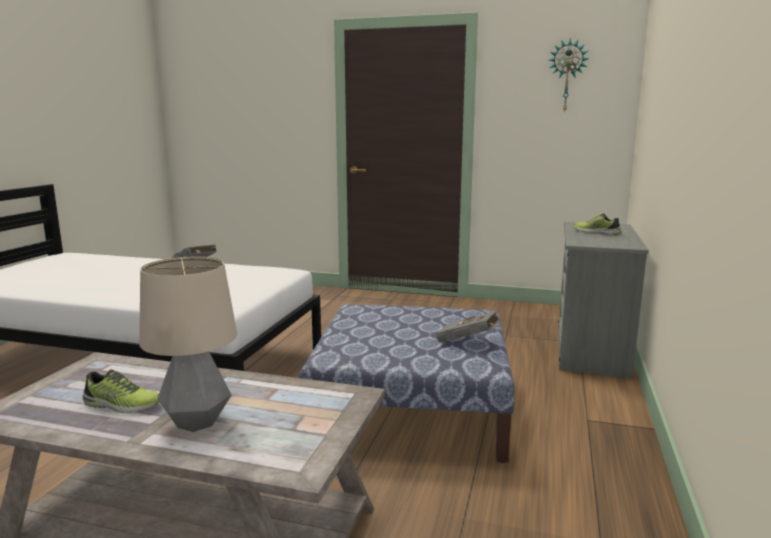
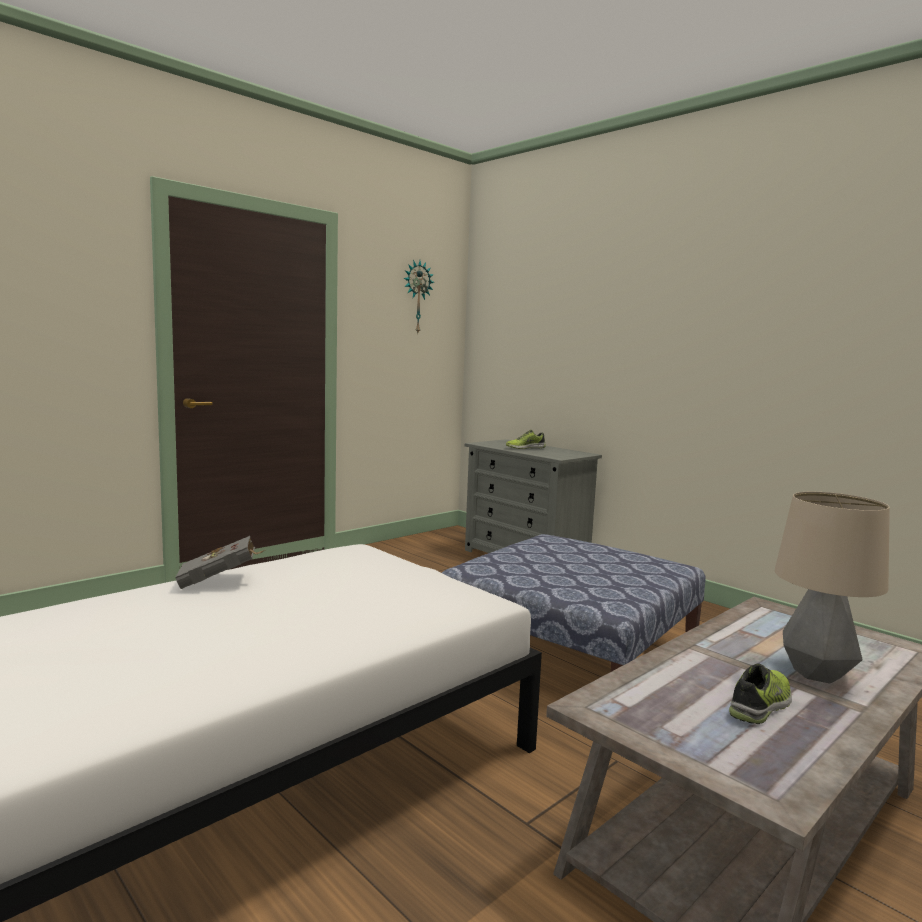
camera: 60 degrees left, 5 degrees down
grey book [436,311,500,343] -> none

